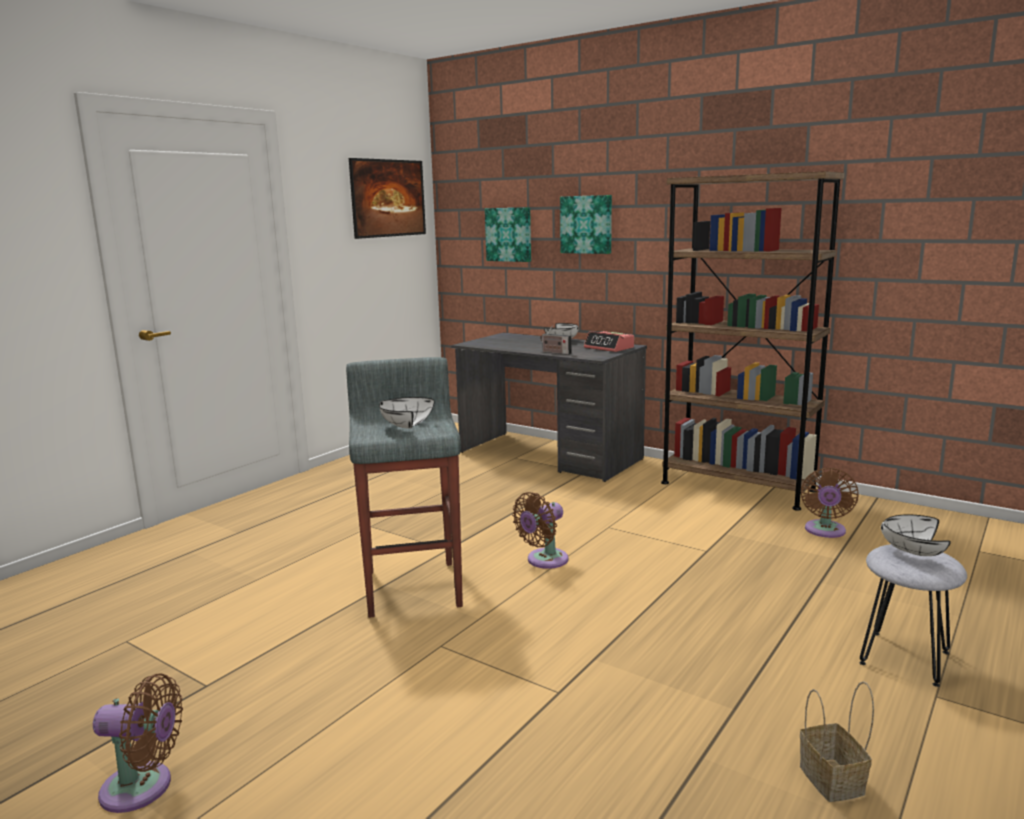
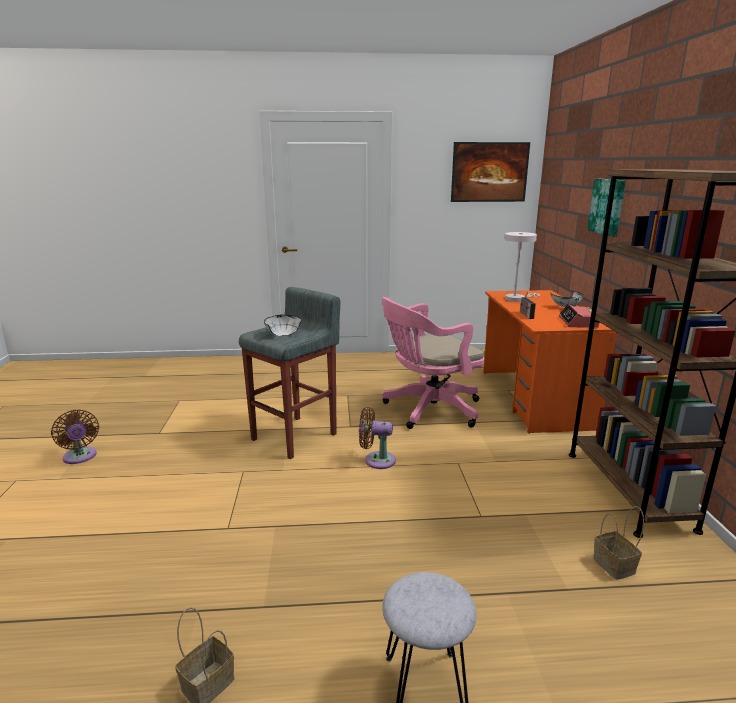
camera: 50 degrees right, 5 degrees up
grey desk [451,333,647,482] -> orange desk [483,290,617,434]
picture [485,207,531,262] -> none
brown fan [801,468,858,538] -> basket [593,506,644,580]
white bowl [881,514,951,556] -> none
none -> pink office chair [382,297,485,429]
none -> white table lamp [505,232,540,302]

